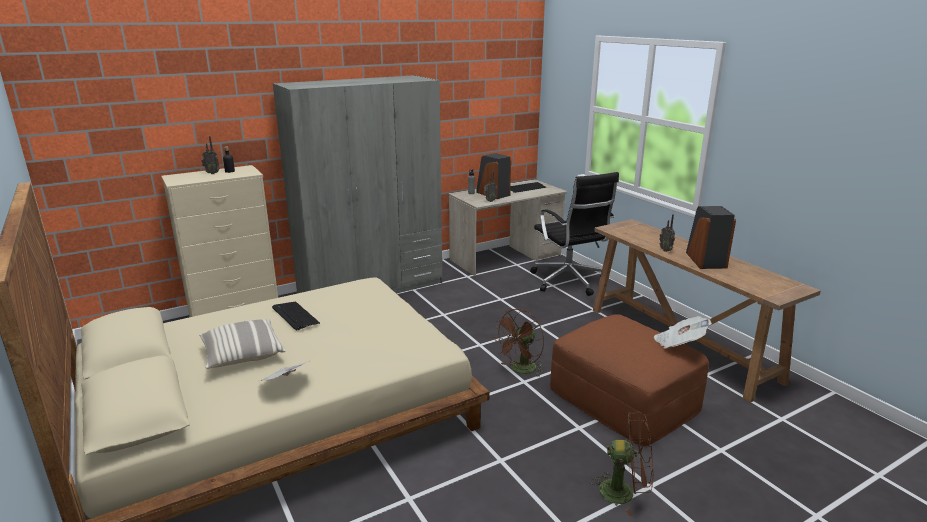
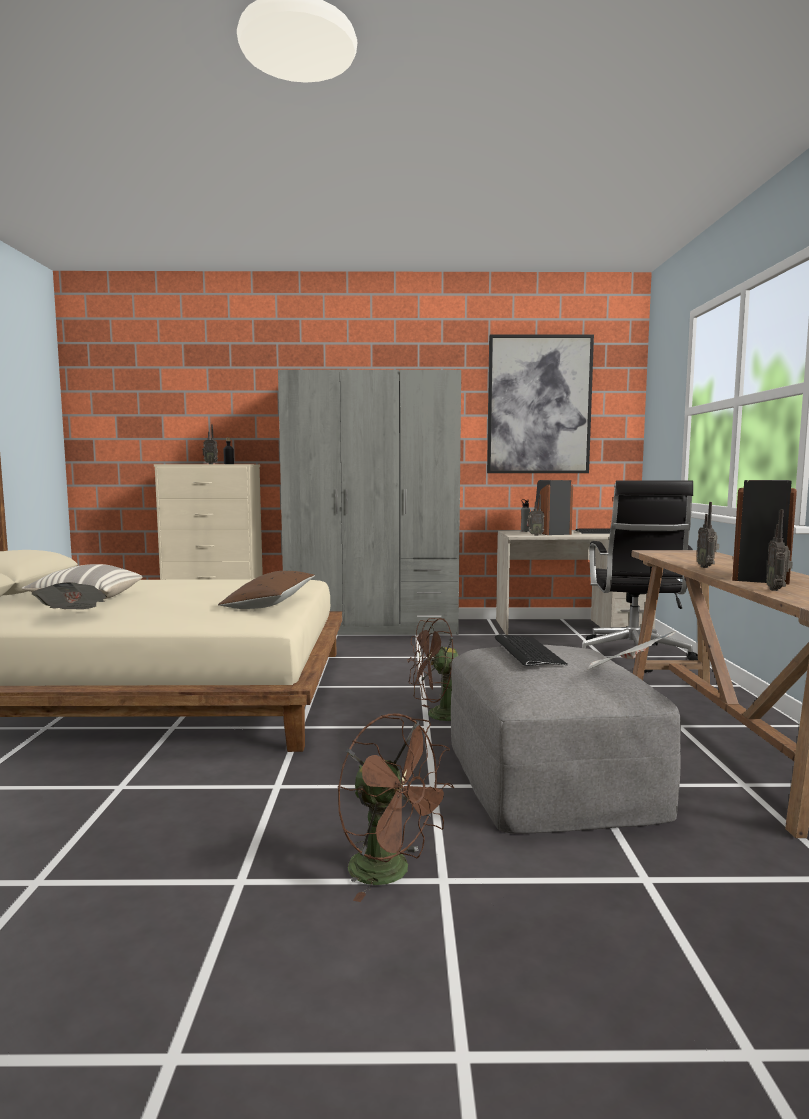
camera: 30 degrees right, 15 degrees down
keyboard [272,302,320,330] -> keyboard moved to [495,634,567,666]
brown ottoman [550,314,709,446] -> grey ottoman [451,645,681,834]
none -> brown pillow [218,571,315,609]
none -> picture [487,334,594,473]
none -> radio [767,509,793,591]

